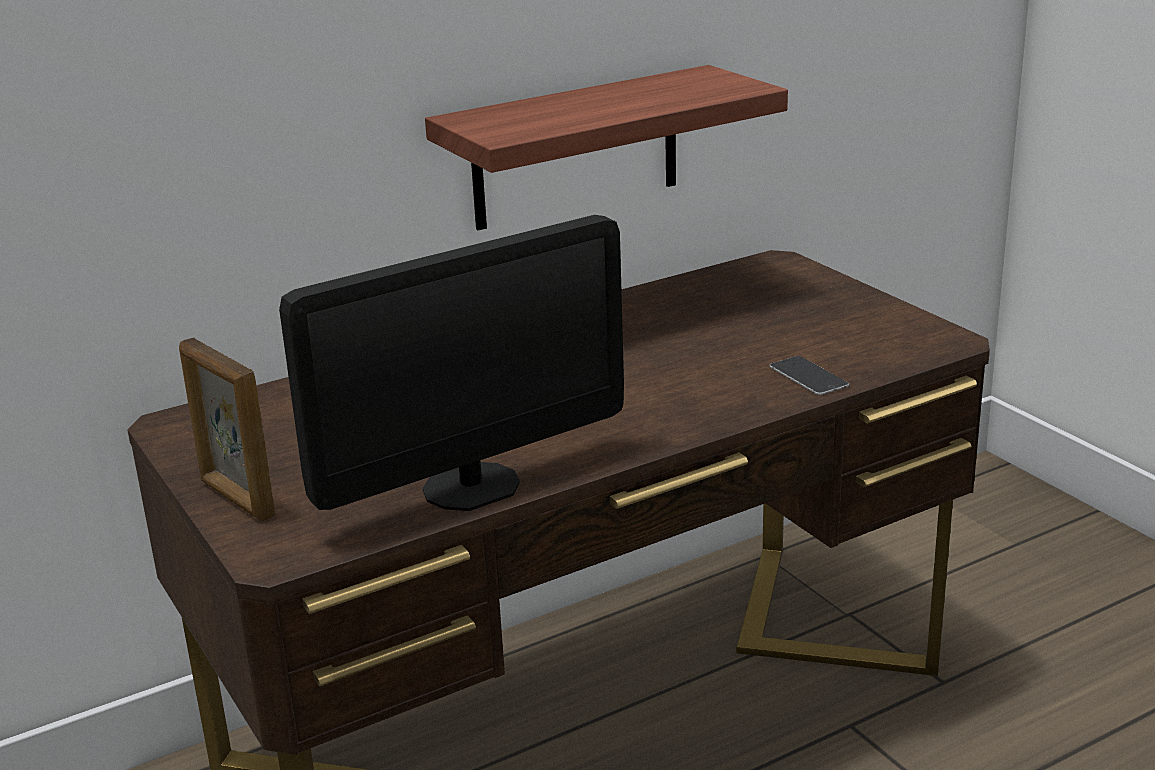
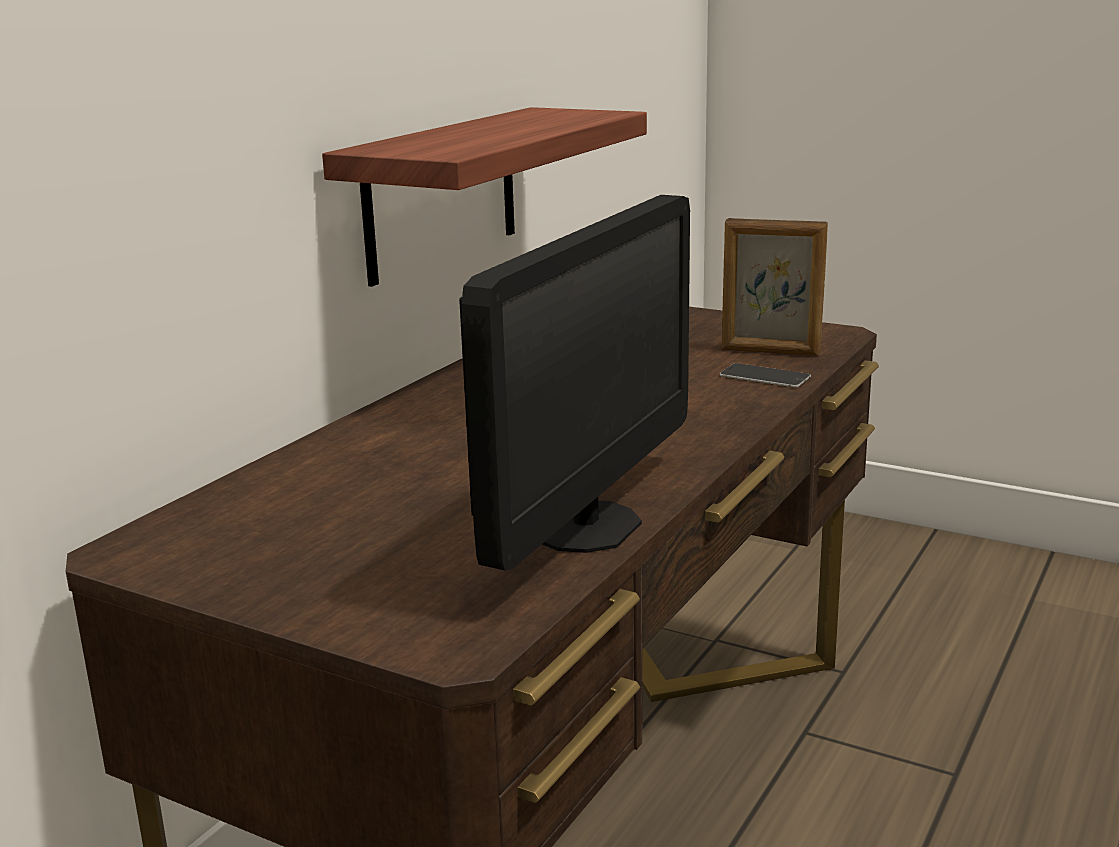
camera: 30 degrees left, 5 degrees down
picture frame [179,338,275,521] -> picture frame moved to [722,218,828,356]

